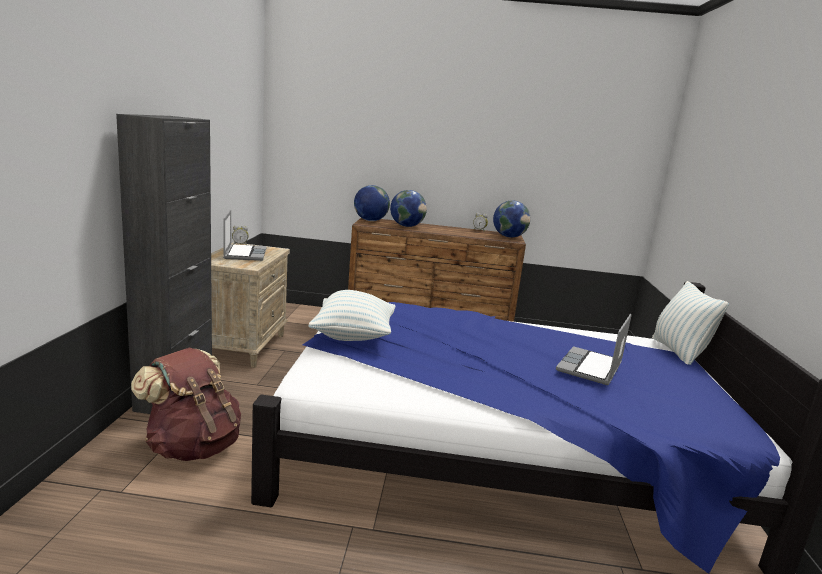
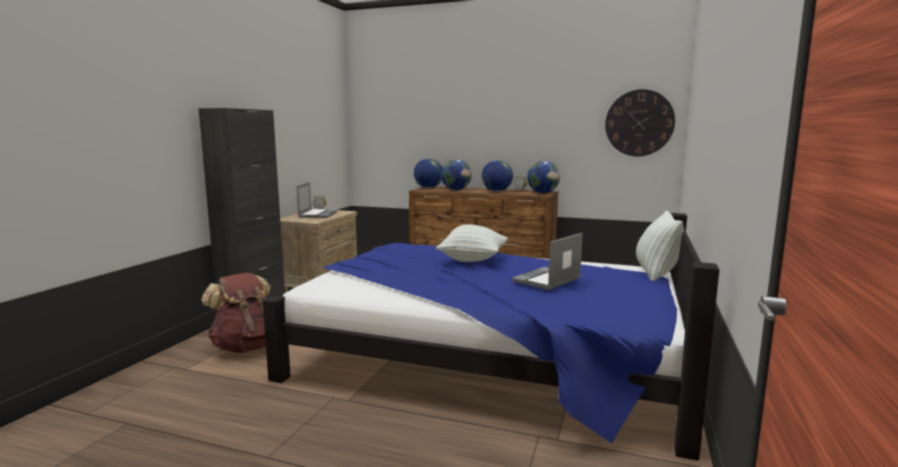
camera: 15 degrees right, 5 degrees down
pillow [308,290,395,341] -> pillow moved to [436,224,508,262]
none -> globe [482,160,513,192]
none -> wall clock [605,89,675,156]

